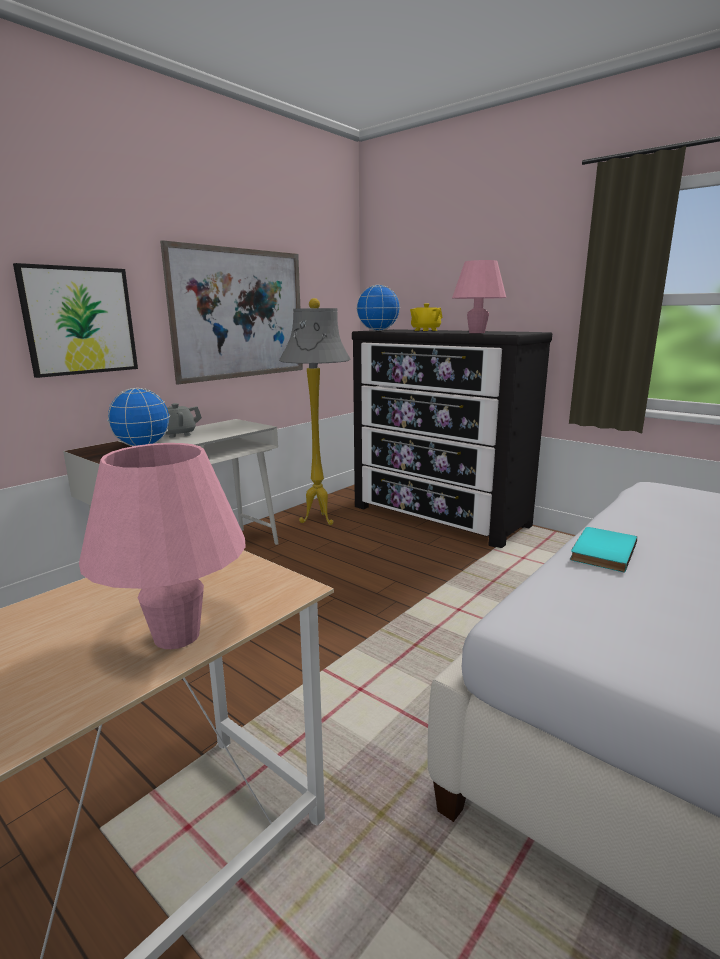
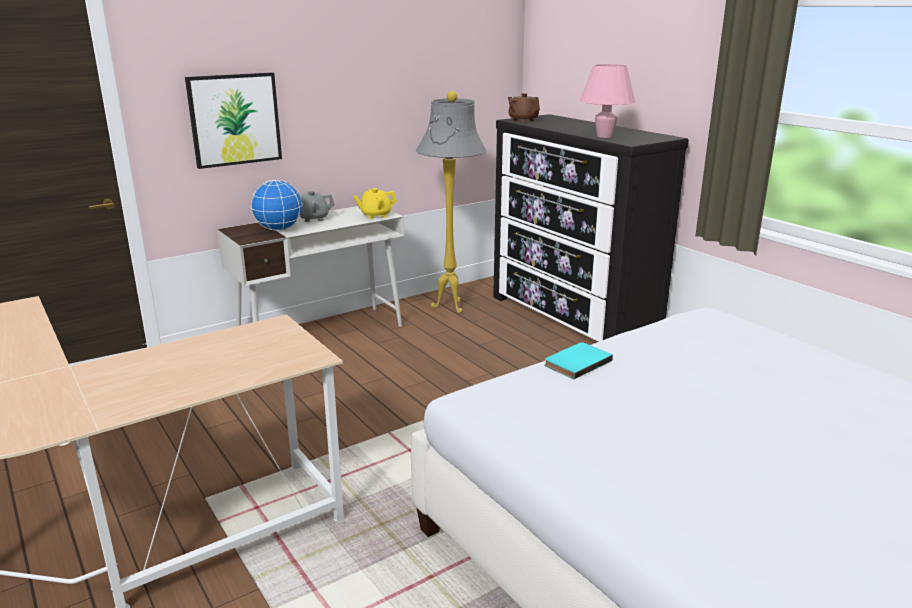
camera: 15 degrees right, 5 degrees up
pink table lamp [79,443,246,649] -> none
picture [160,240,303,384] -> none
globe [357,285,400,331] -> brown teapot [508,93,540,122]
yellow teapot [410,303,442,331] -> yellow teapot moved to [353,188,397,219]

